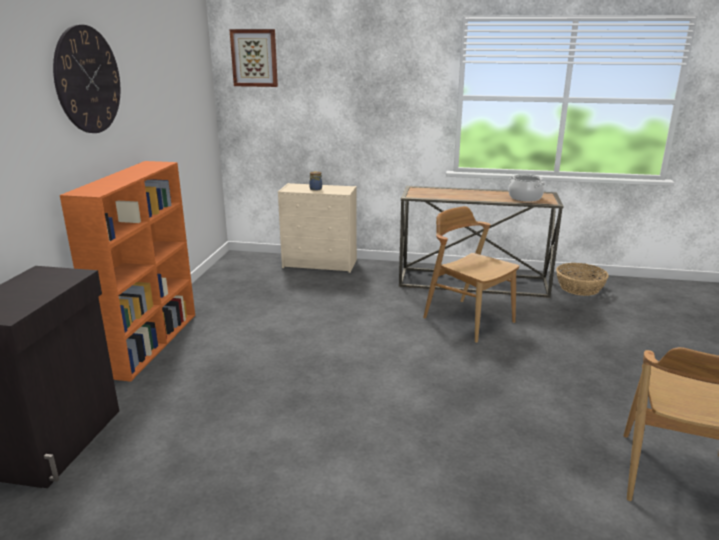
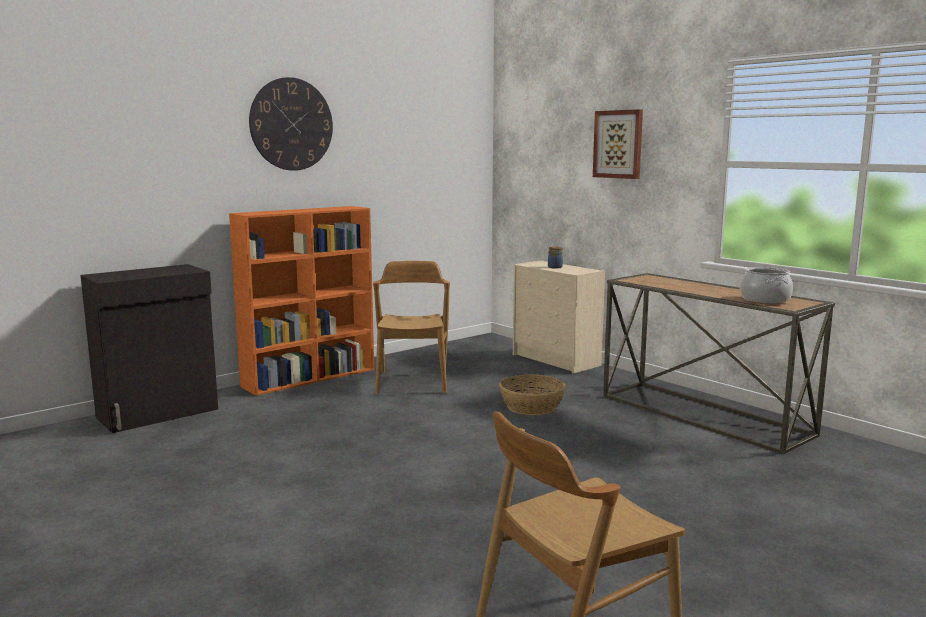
camera: 40 degrees right, 10 degrees down
picture [229,29,278,87] -> picture moved to [593,109,643,179]
brown chair [423,206,519,343] -> brown chair moved to [373,261,450,394]
basket [556,263,609,296] -> basket moved to [499,374,566,415]

